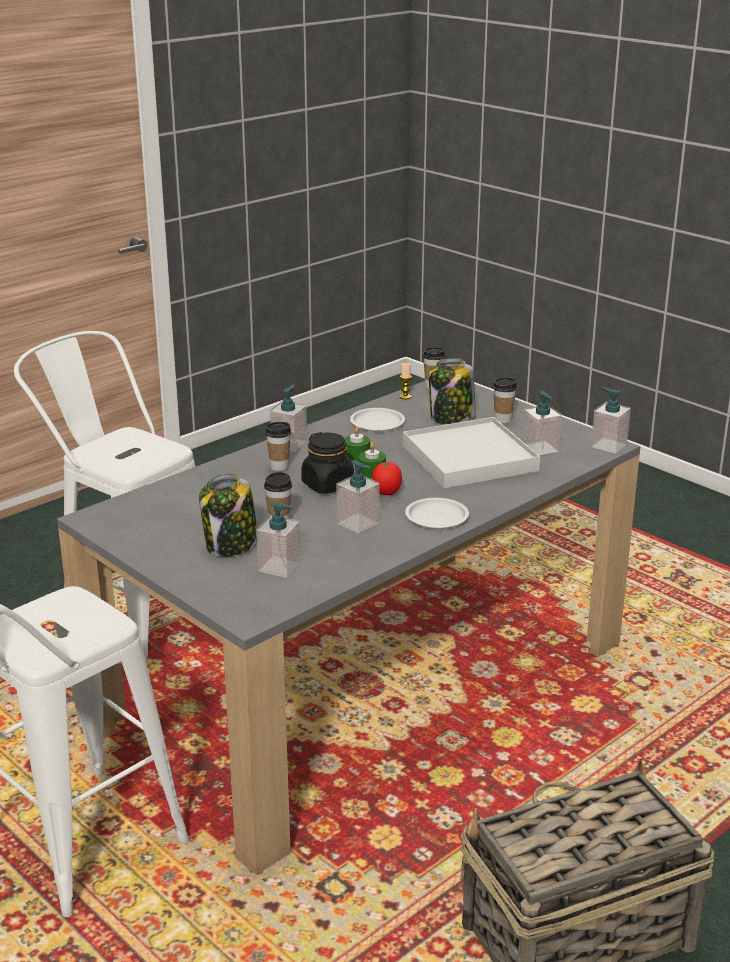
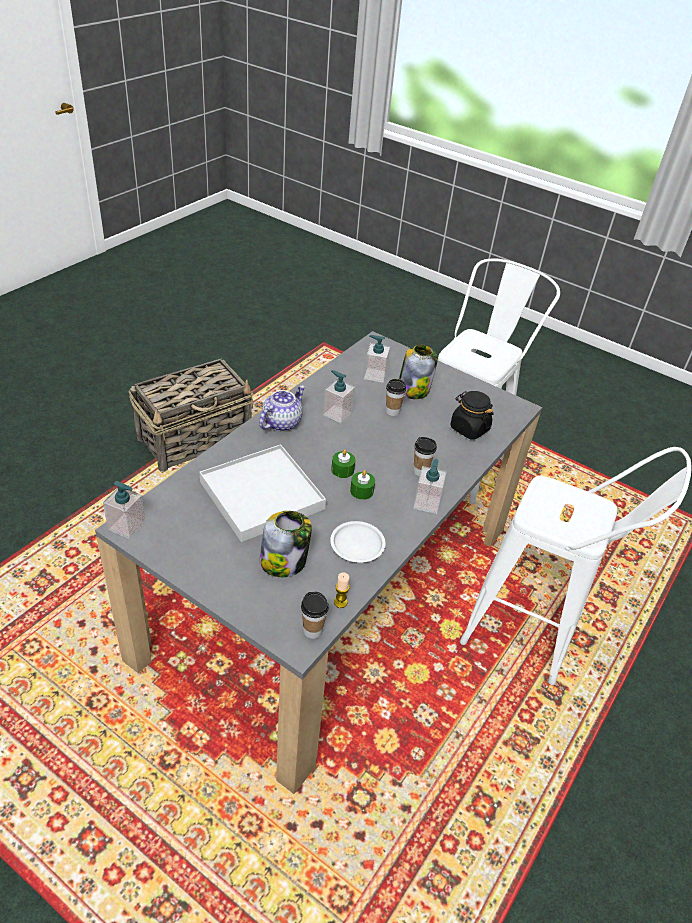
camera: 165 degrees right, 15 degrees up
black jar [301,432,354,494] -> black jar moved to [451,391,493,440]
tomato [372,462,402,495] -> none
white plate [405,498,469,529] -> teapot [259,385,305,431]
cup [493,378,517,423] -> none
soap dispenser [522,391,562,455] -> none

